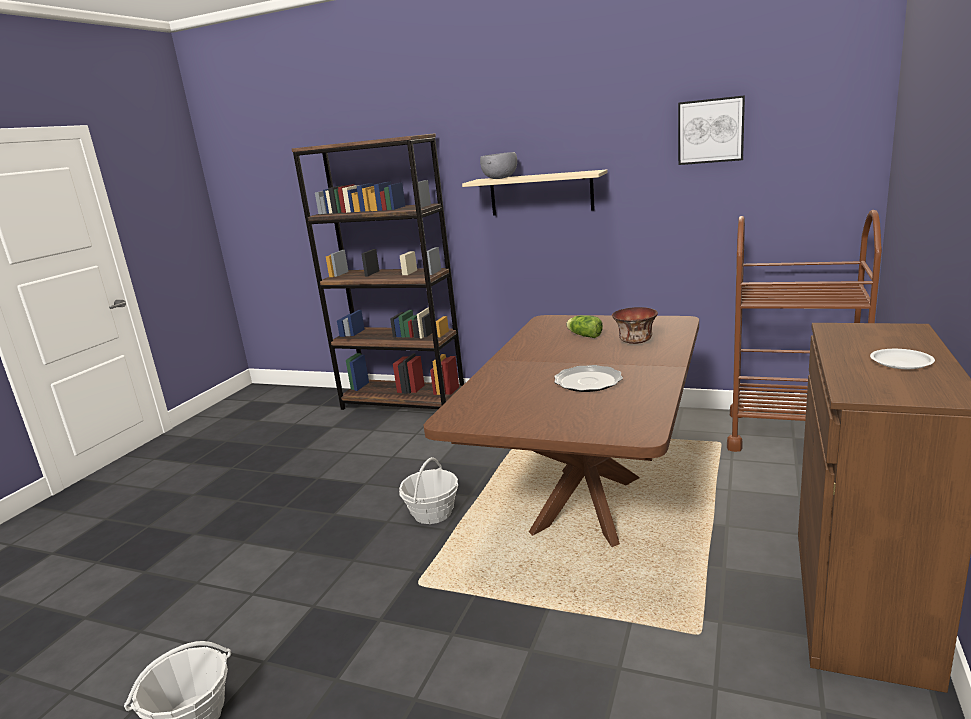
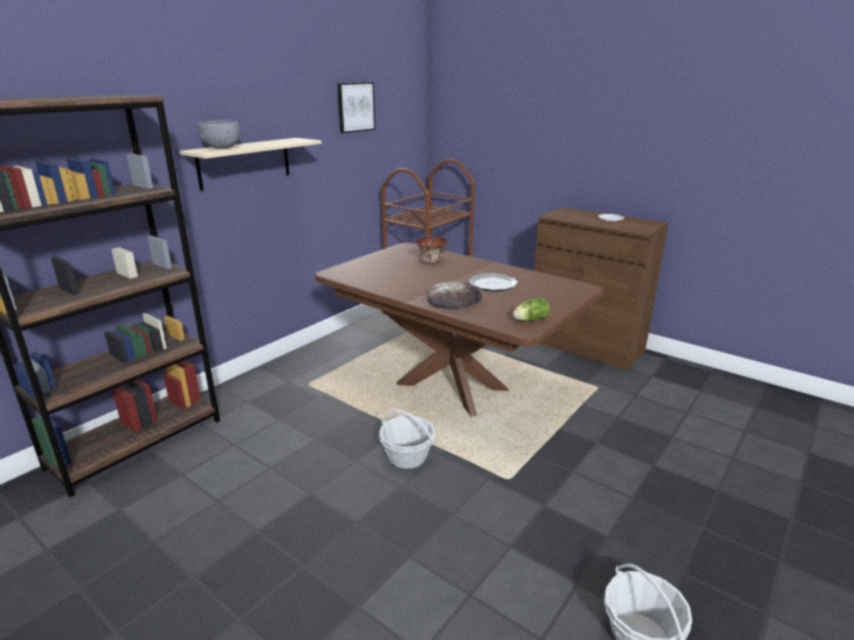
camera: 75 degrees left, 5 degrees up
lettuce [566,315,603,338] -> lettuce moved to [513,298,550,321]
none -> bread [427,281,482,309]

